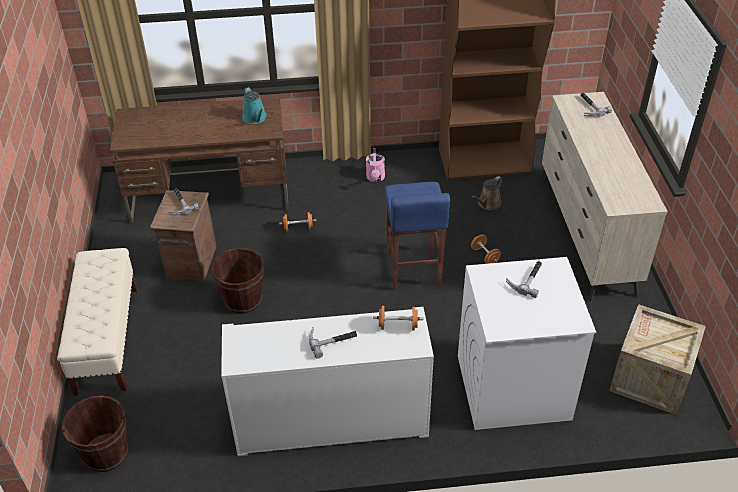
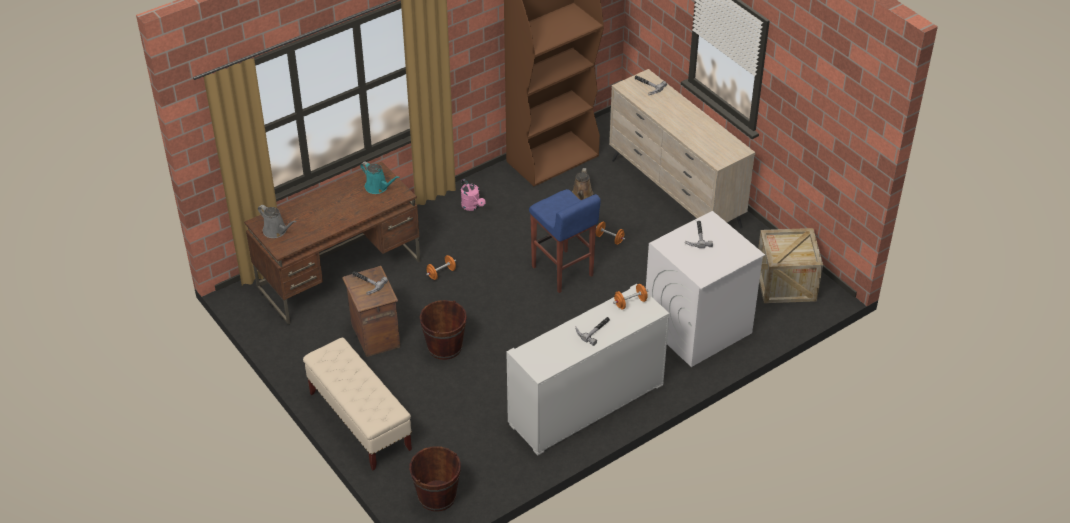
camera: 30 degrees left, 0 degrees up
none -> grey watering can [258,205,297,238]

